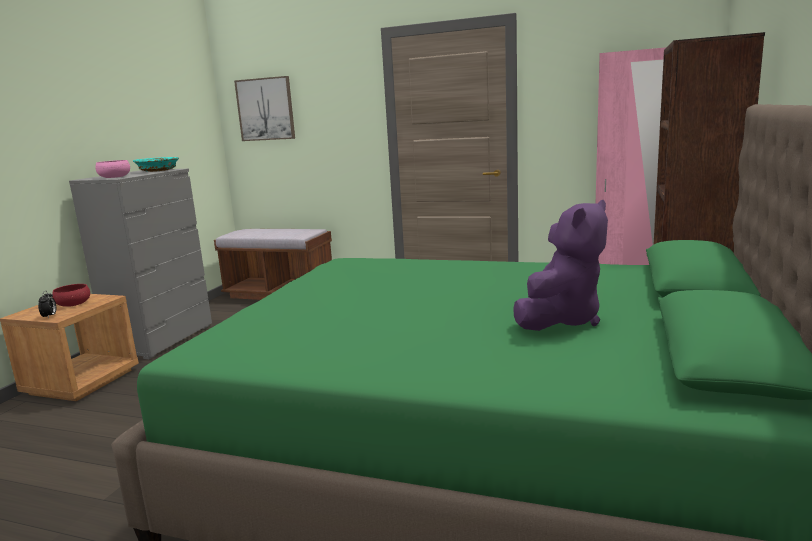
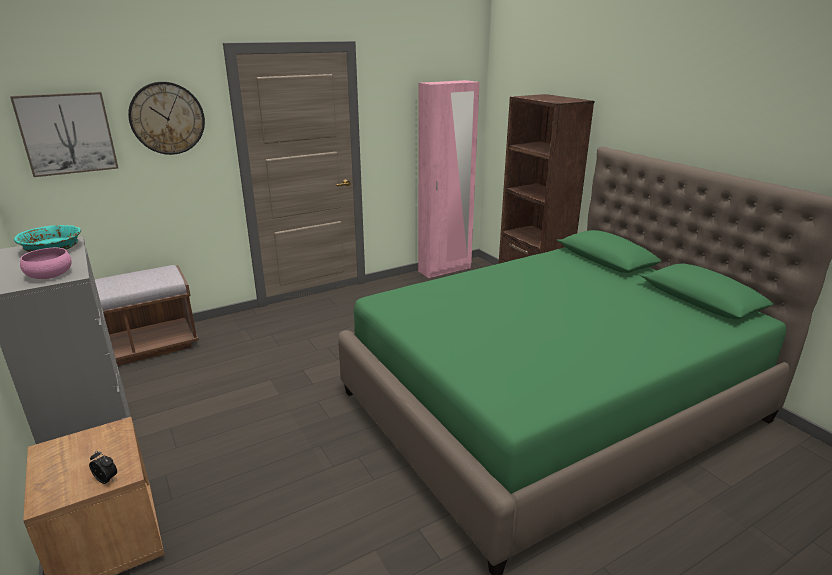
camera: 50 degrees left, 10 degrees up
red bowl [52,284,90,307] -> none
purple plush toy [513,200,608,331] -> none
none -> wall clock [128,82,205,155]

